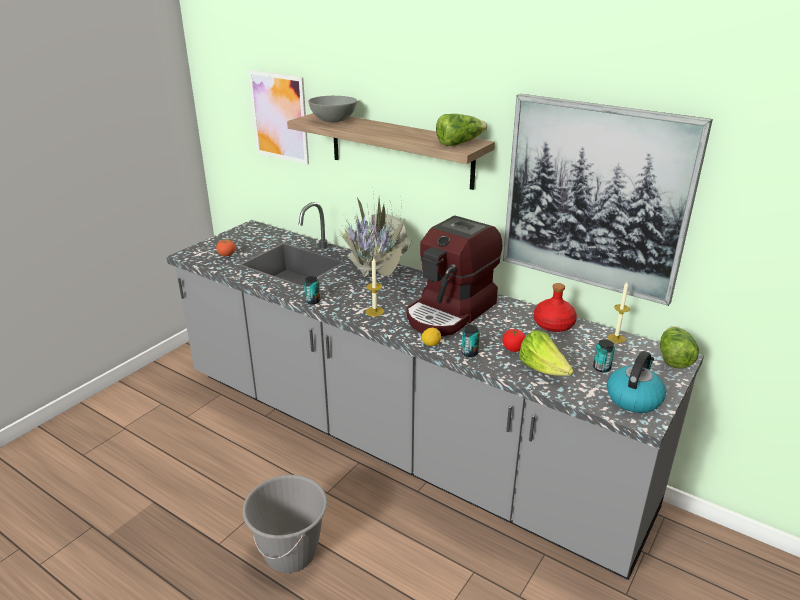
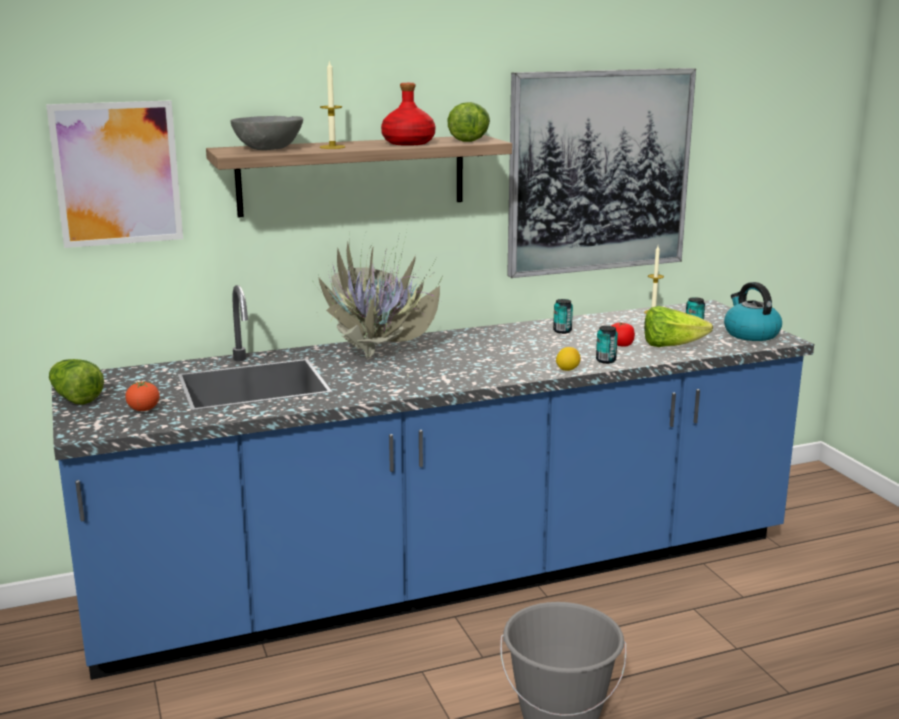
camera: 55 degrees left, 10 degrees down
grey counter [166,202,704,580] -> blue counter [51,285,814,680]
can [304,276,320,304] -> can moved to [553,299,573,334]
candle [366,258,384,317] -> candle moved to [320,60,346,149]
coffee machine [406,216,503,336] -> none
red bottle [534,283,577,332] -> red bottle moved to [381,83,436,146]
lettuce [660,326,699,369] -> lettuce moved to [49,359,104,405]

